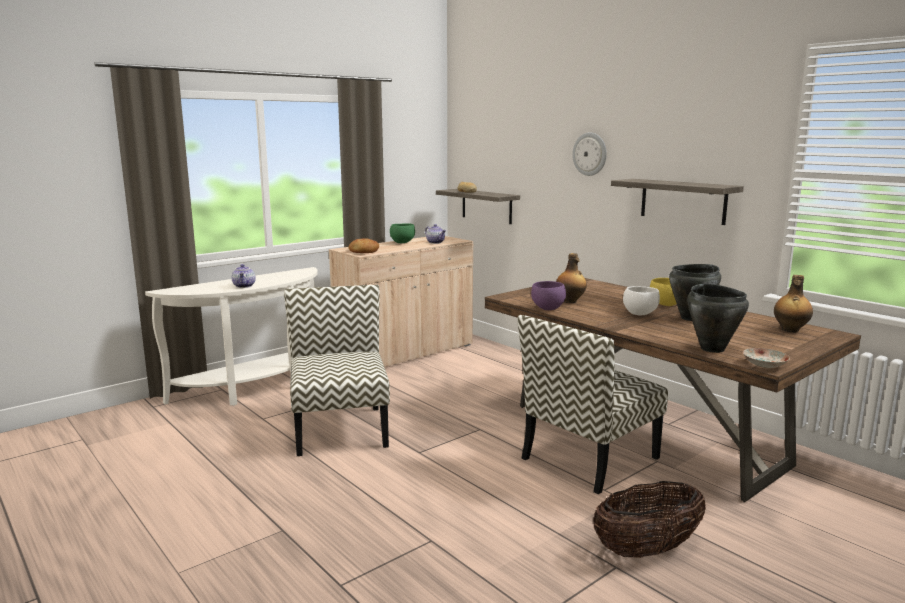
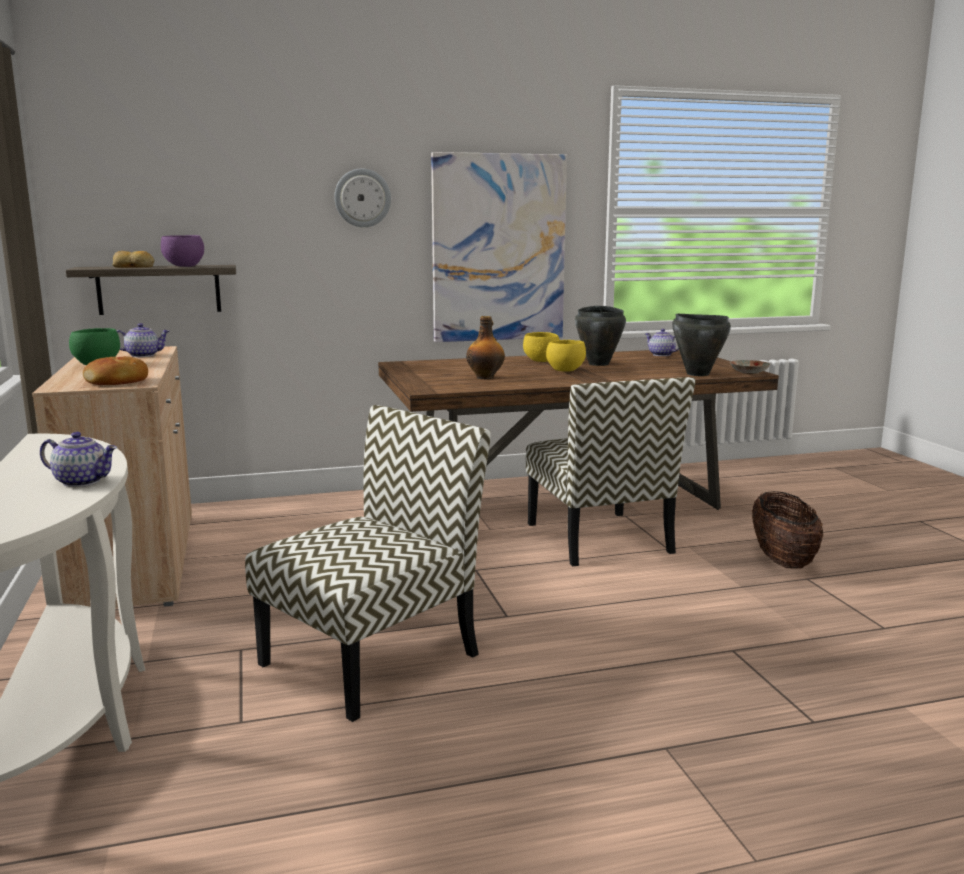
camera: 65 degrees left, 0 degrees up
chair [284,285,390,456] -> chair turned 120 degrees clockwise [245,405,491,722]
purple bowl [531,281,566,310] -> purple bowl moved to [161,235,204,267]
shelf [611,179,744,225] -> picture [431,152,567,342]
white bowl [623,286,660,315] -> yellow bowl [546,340,586,372]
bottle [774,275,813,332] -> teapot [645,329,679,356]

